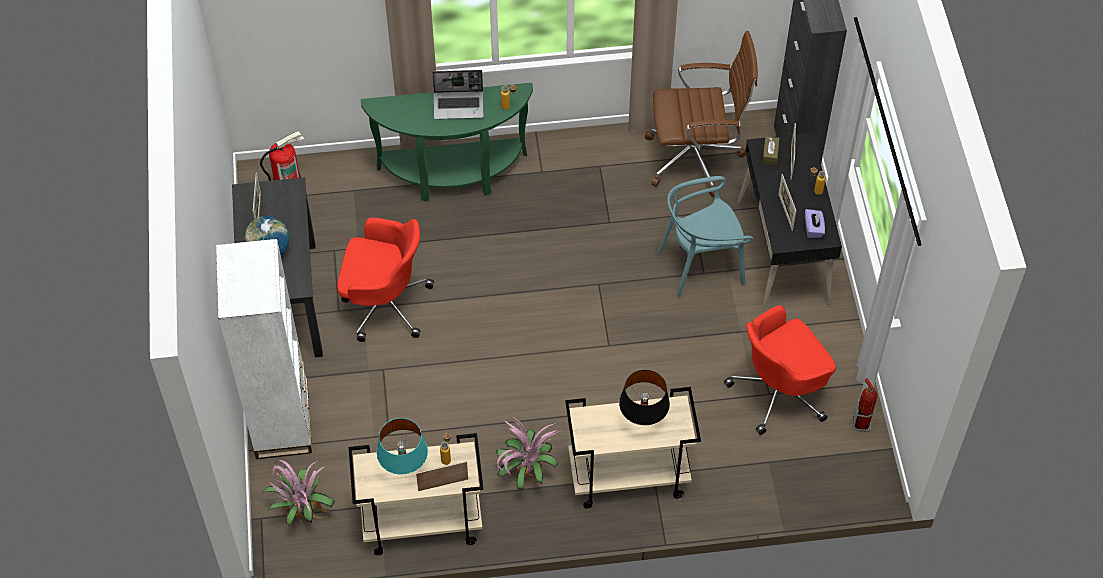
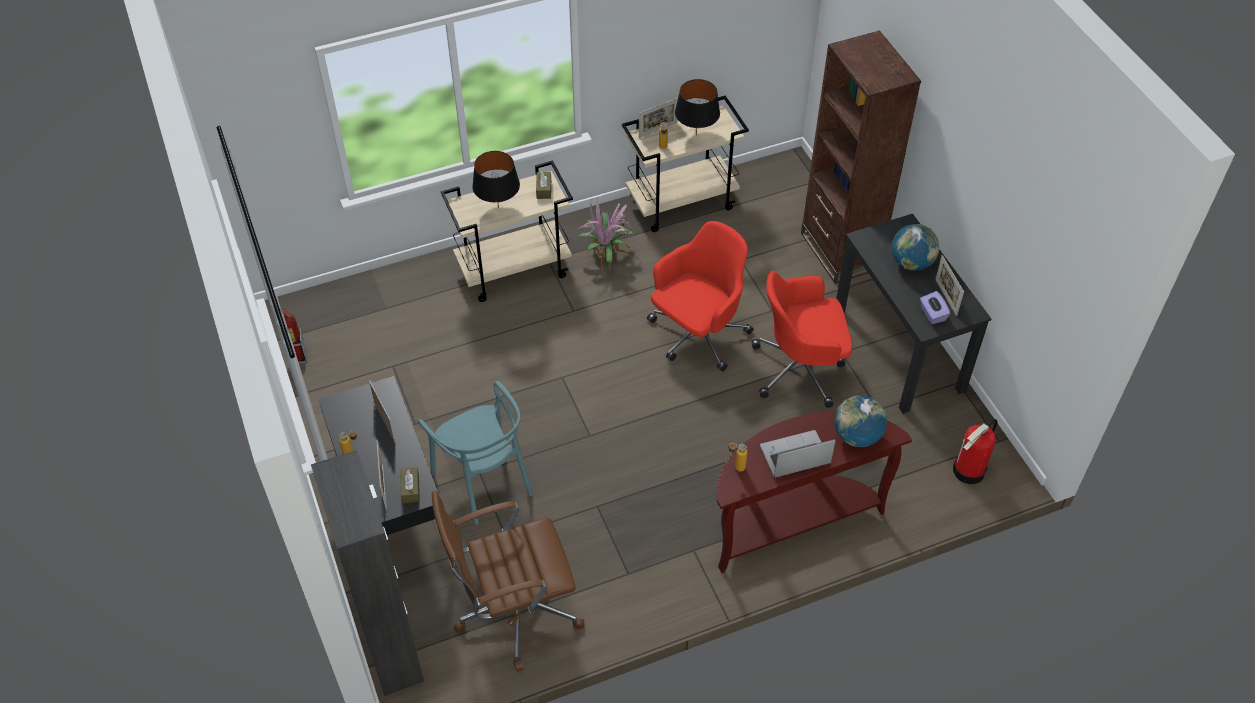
camera: 165 degrees right, 5 degrees down
white bookcase [216,239,312,459] -> brown bookcase [801,31,921,284]
potted plant [262,460,335,526] -> none
green console table [361,83,533,201] -> brown console table [717,411,912,573]
turquoise table lamp [377,418,428,474] -> black table lamp [675,79,720,135]
turquoise chair [657,176,753,297] -> turquoise chair turned 90 degrees clockwise [418,381,533,525]
red office chair [724,305,836,435] -> red office chair moved to [647,221,753,371]
purple tissue box [805,209,825,238] -> purple tissue box moved to [920,291,950,324]
none -> brown tissue box [536,171,551,199]
none -> globe [834,395,887,447]

